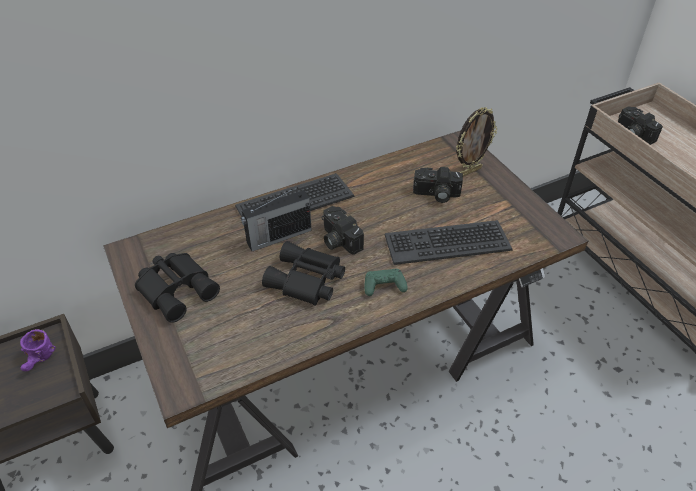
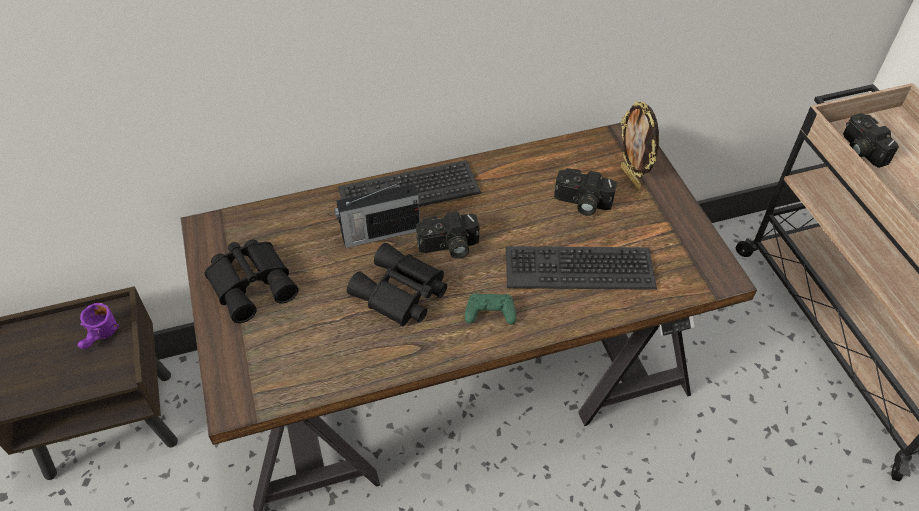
camera: 10 degrees right, 5 degrees up
camera [322,206,364,255] -> camera turned 75 degrees counterclockwise [416,211,480,259]
picture frame [456,107,497,176] -> picture frame turned 90 degrees clockwise [621,101,659,189]

